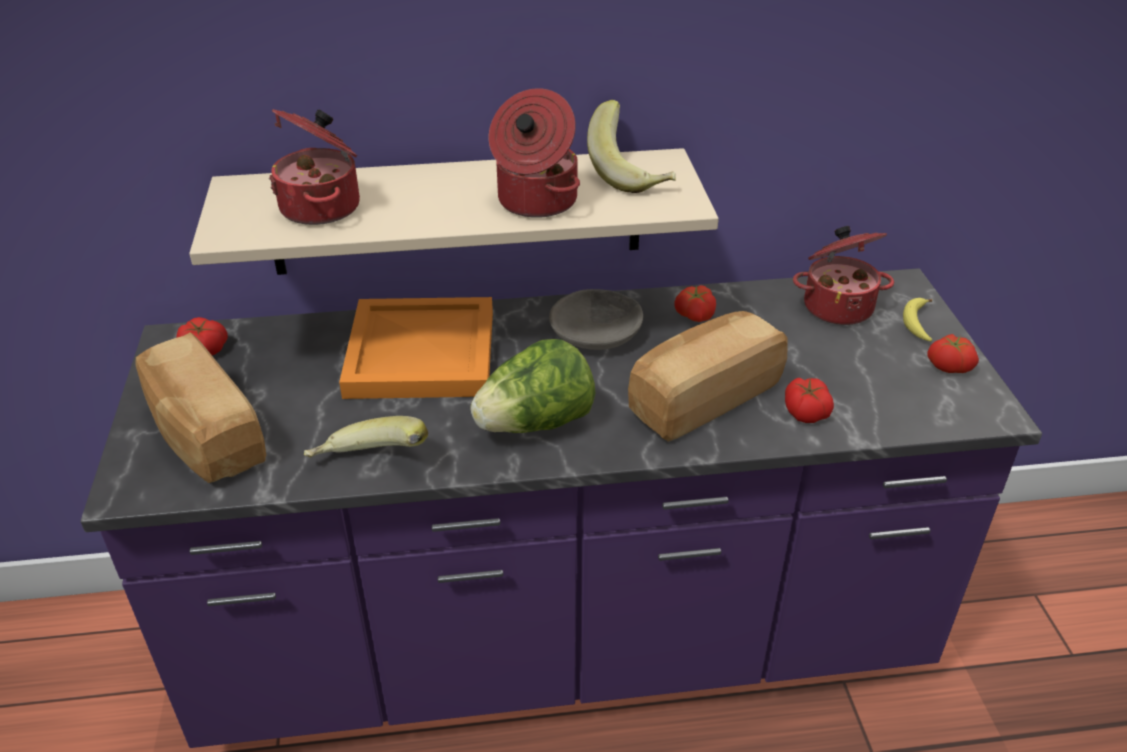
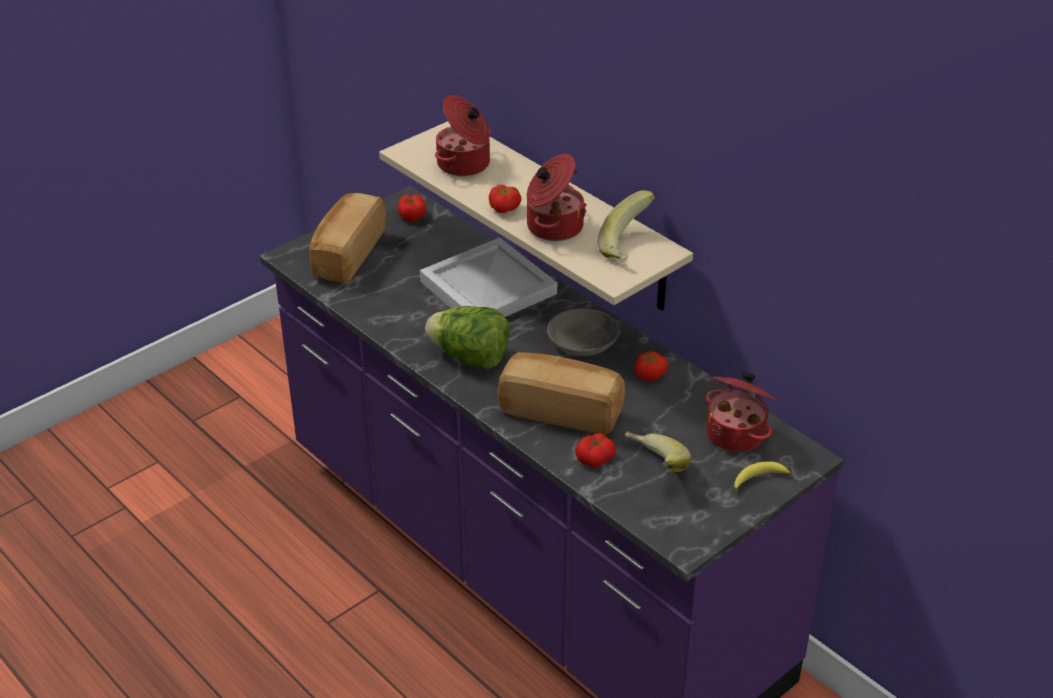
camera: 55 degrees right, 0 degrees up
banana [304,416,428,458] -> banana moved to [625,431,691,472]
orange tray [339,297,493,399] -> white tray [420,237,557,317]
tomato [927,334,979,373] -> tomato moved to [489,185,522,213]

